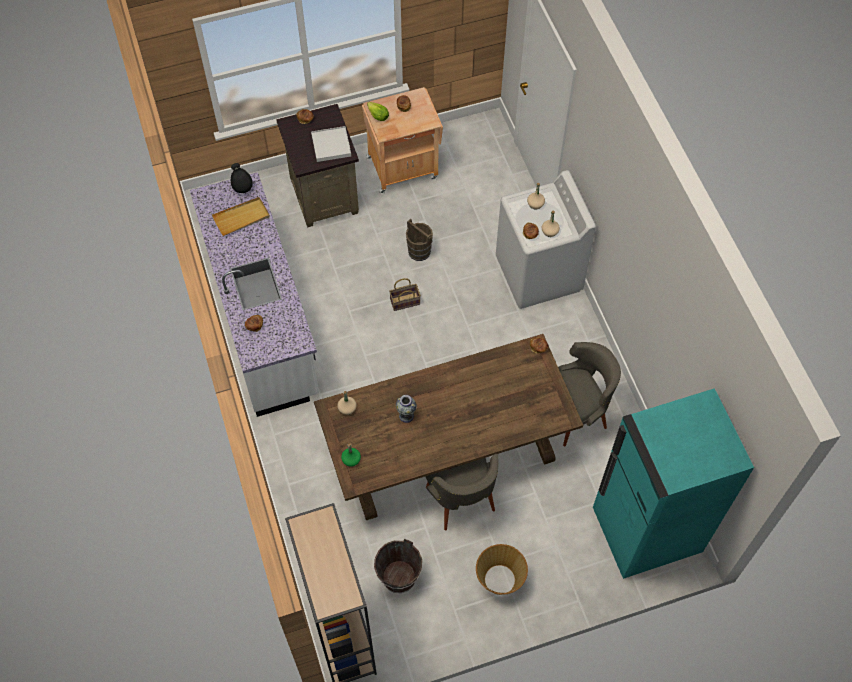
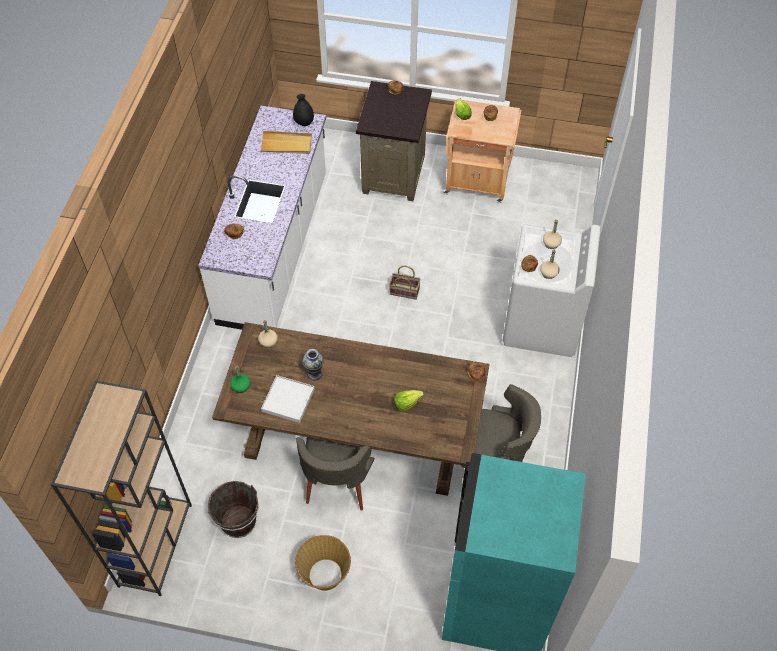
camera: 30 degrees right, 5 degrees down
white tray [311,126,351,162] -> white tray moved to [261,375,315,423]
brown bucket [406,219,433,261] -> none
none -> lettuce [394,390,424,411]

